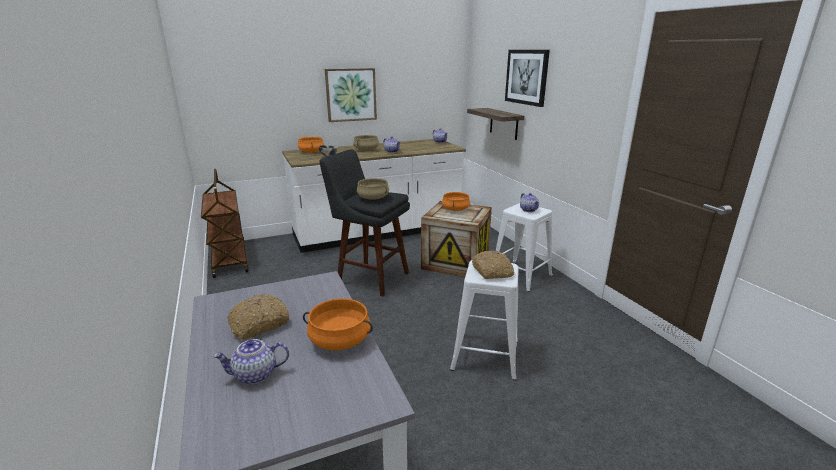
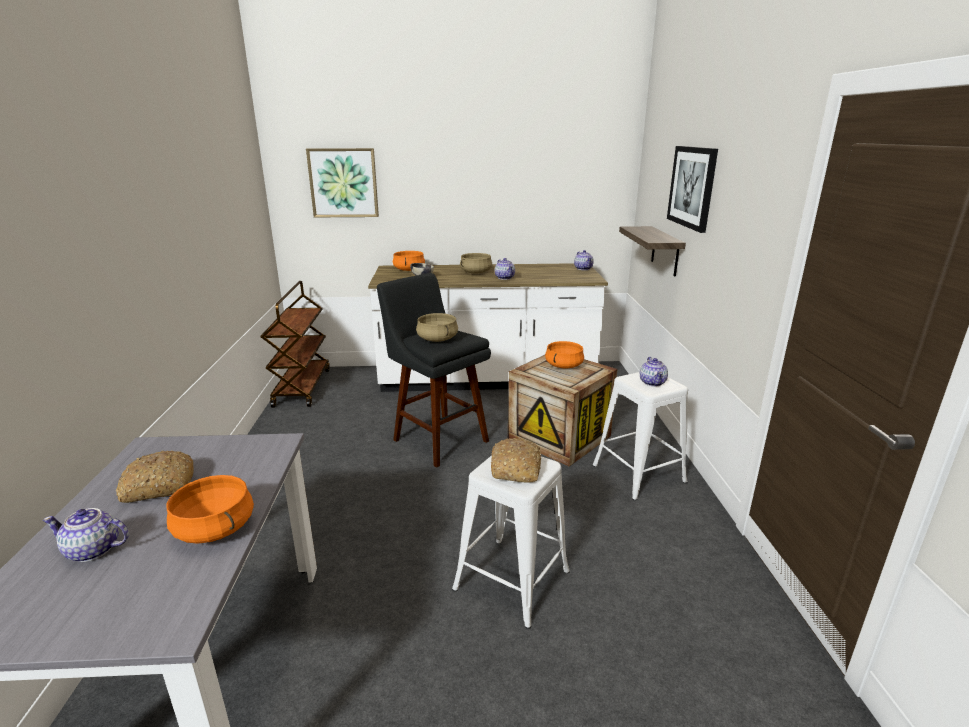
camera: 20 degrees right, 0 degrees up
picture [325,68,377,122] -> picture moved to [306,148,379,217]

